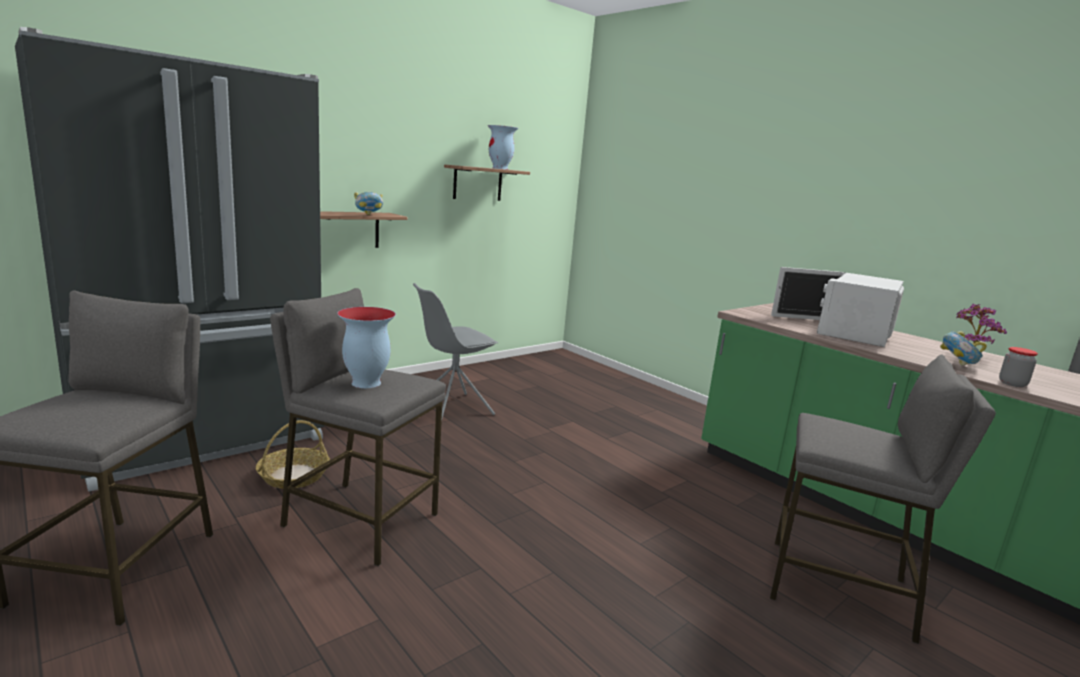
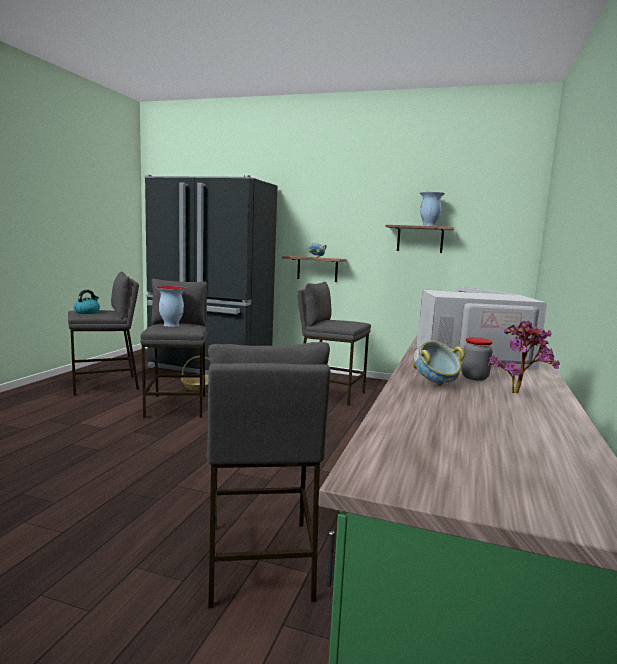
camera: 60 degrees right, 5 degrees down
grey chair [413,283,498,418] -> grey stool [297,282,371,406]
jar [999,347,1038,387] -> jar moved to [462,337,493,381]
none -> kettle [74,290,100,314]

